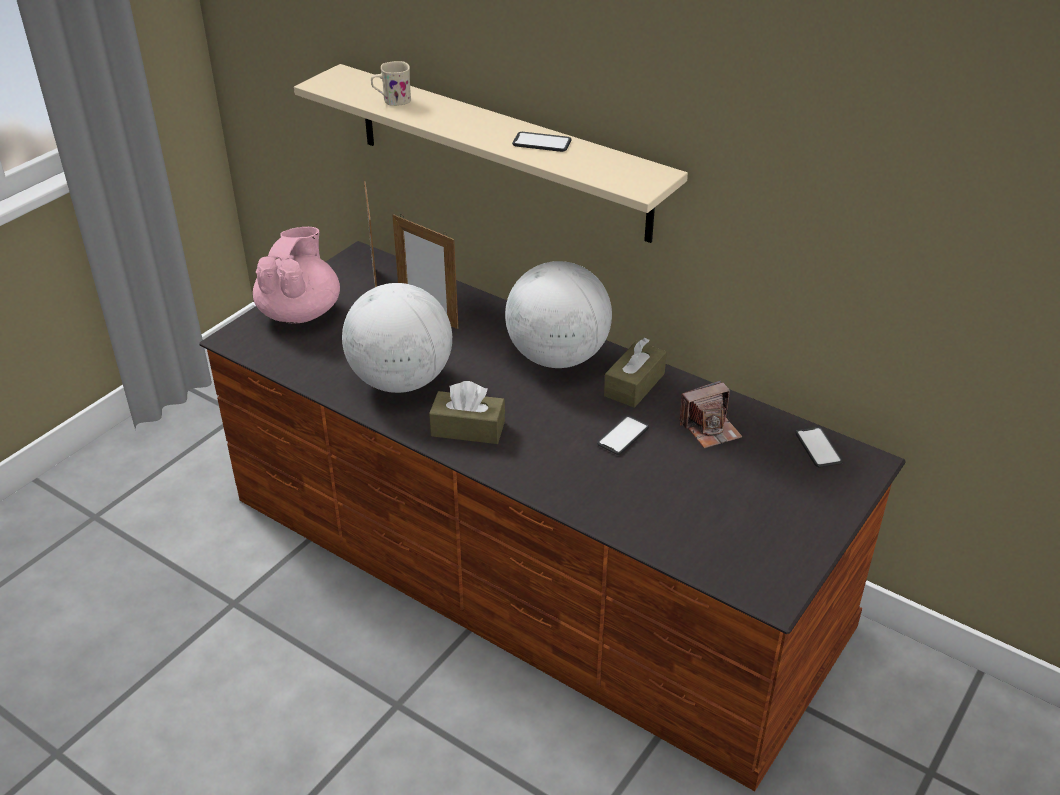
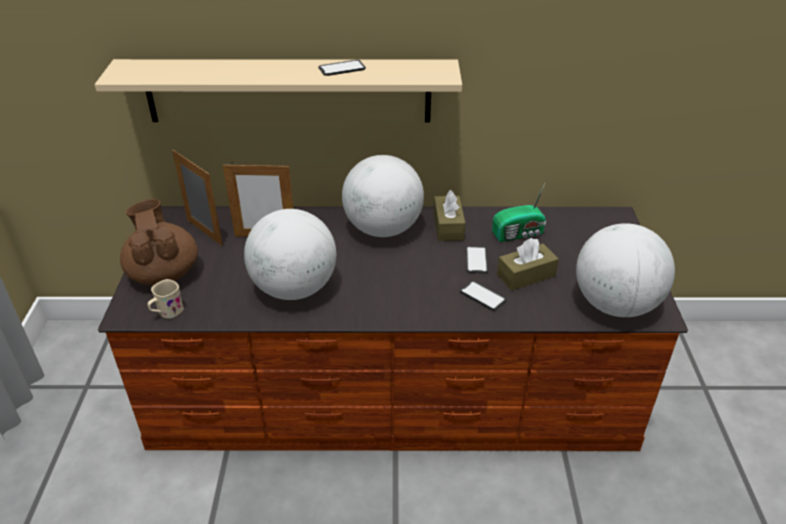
camera: 35 degrees left, 0 degrees up
pink teapot [253,227,340,323] -> brown teapot [120,199,198,285]
beige mug [371,61,411,106] -> beige mug moved to [147,279,184,319]
brown tissue box [429,381,505,444] -> brown tissue box moved to [497,238,559,291]
camera [680,380,742,448] -> radio [492,184,546,242]
phone [796,427,843,467] -> phone moved to [460,281,506,311]
none -> globe [576,223,675,317]

